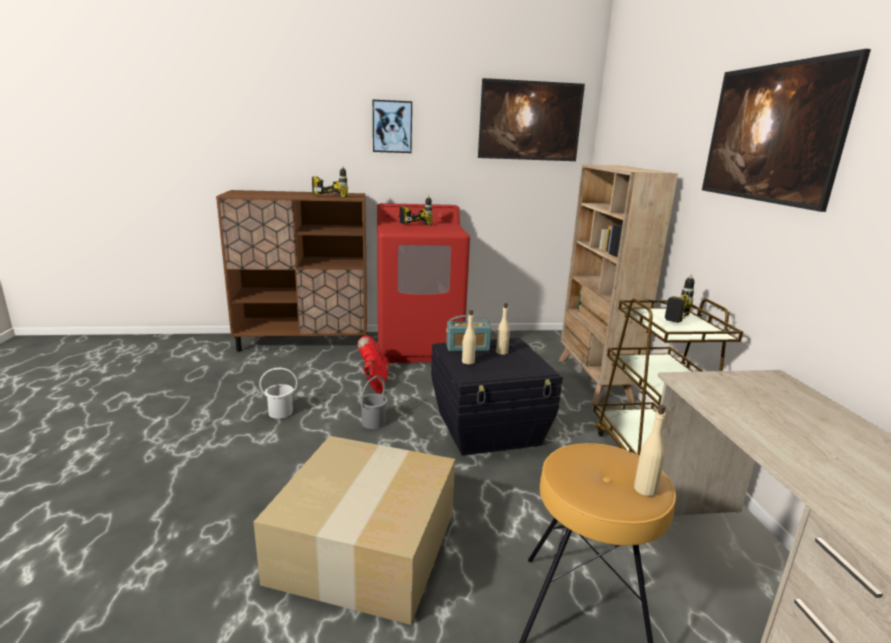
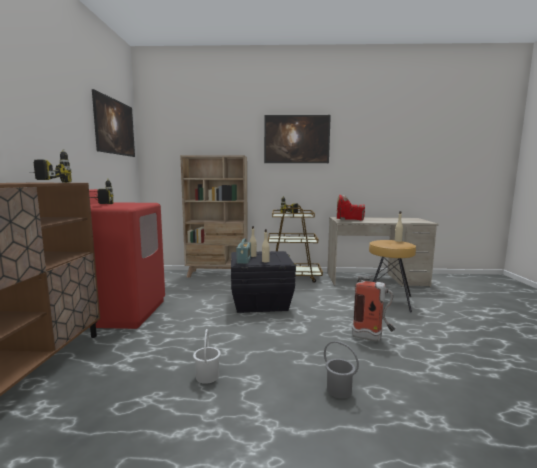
camera: 80 degrees left, 10 degrees down
cardboard box [254,436,455,625] -> fire extinguisher [352,275,395,342]
red boot [358,335,389,393] -> red boot moved to [337,195,365,221]
grey bucket [359,376,388,429] -> grey bucket moved to [324,341,359,399]
picture [373,100,412,153] -> none

